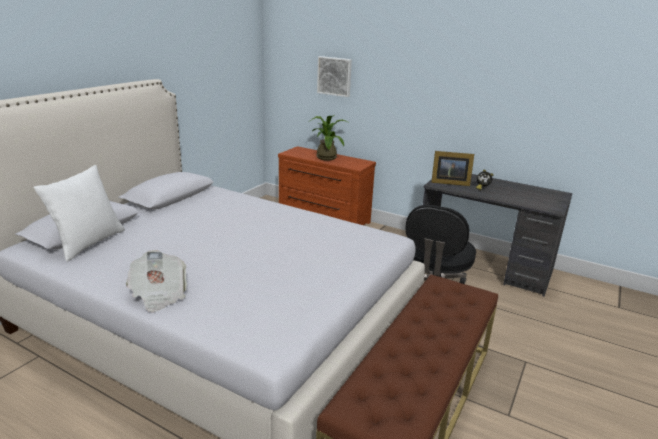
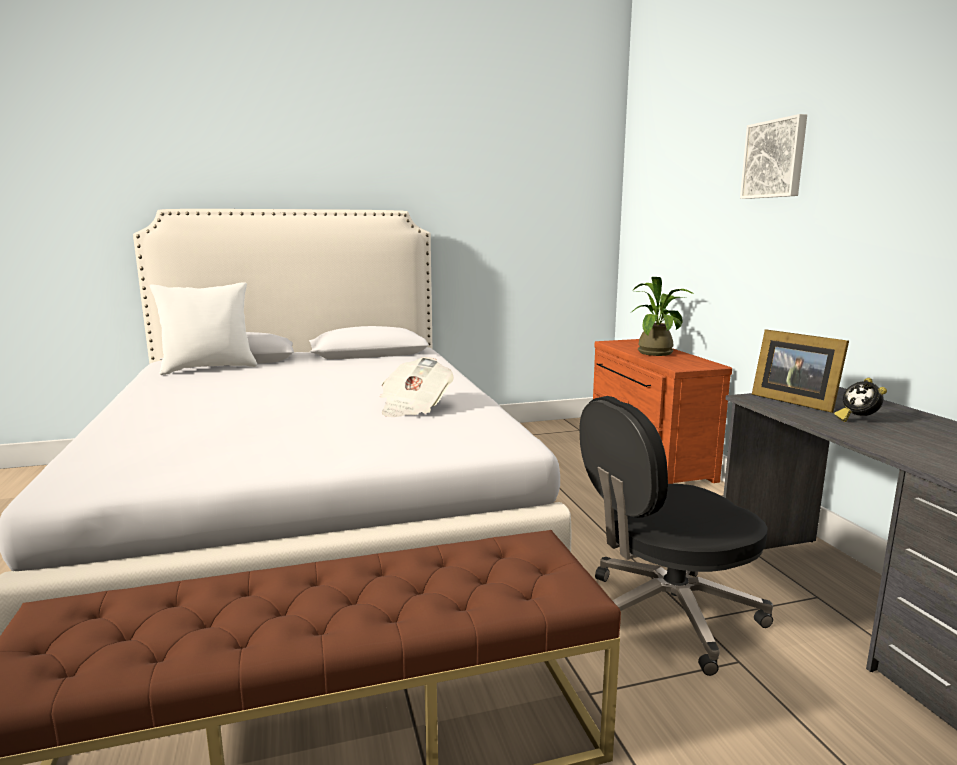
camera: 45 degrees right, 10 degrees down
newspaper [126,250,187,312] -> newspaper moved to [380,357,454,417]
picture [317,56,352,97] -> picture moved to [740,114,807,199]

